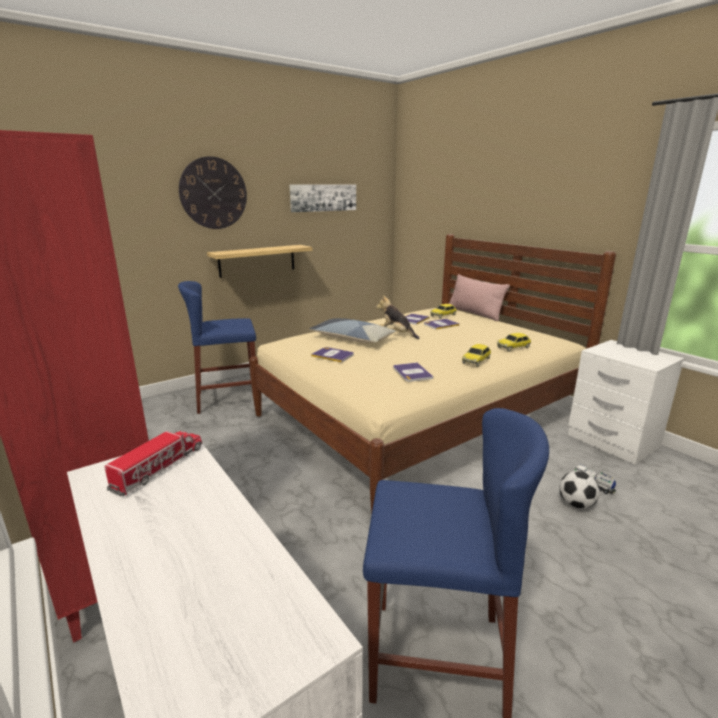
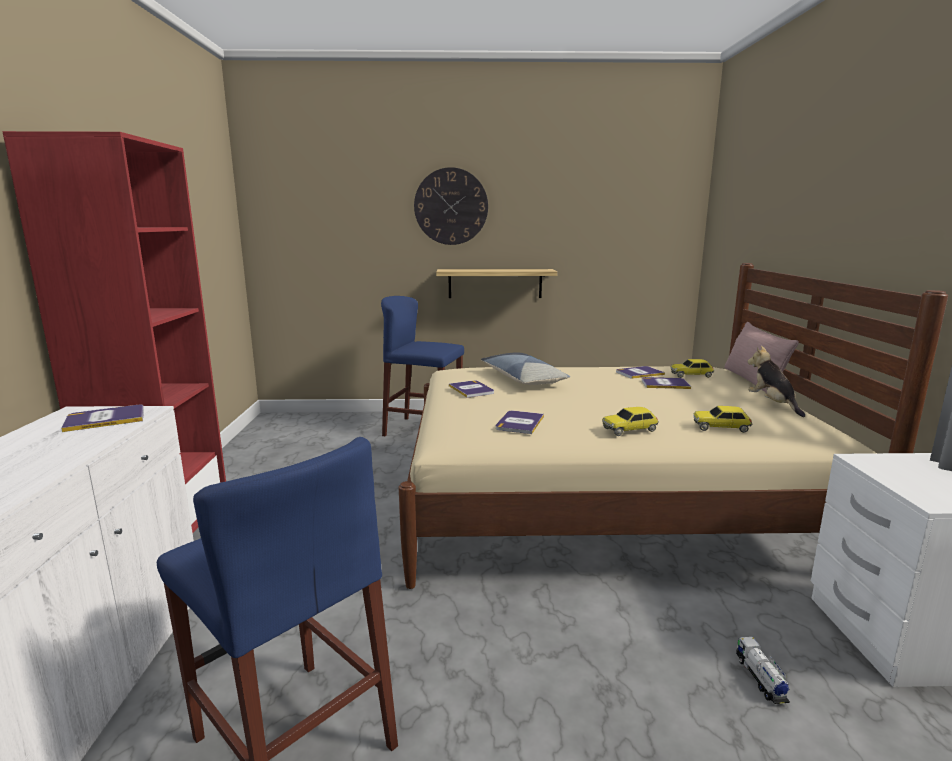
camera: 35 degrees right, 5 degrees down
toy truck [105,431,202,496] -> book [61,405,144,432]
picture [289,184,356,212] -> none
plush toy [376,295,420,339] -> plush toy moved to [748,346,805,417]
football [559,471,600,509] -> none

